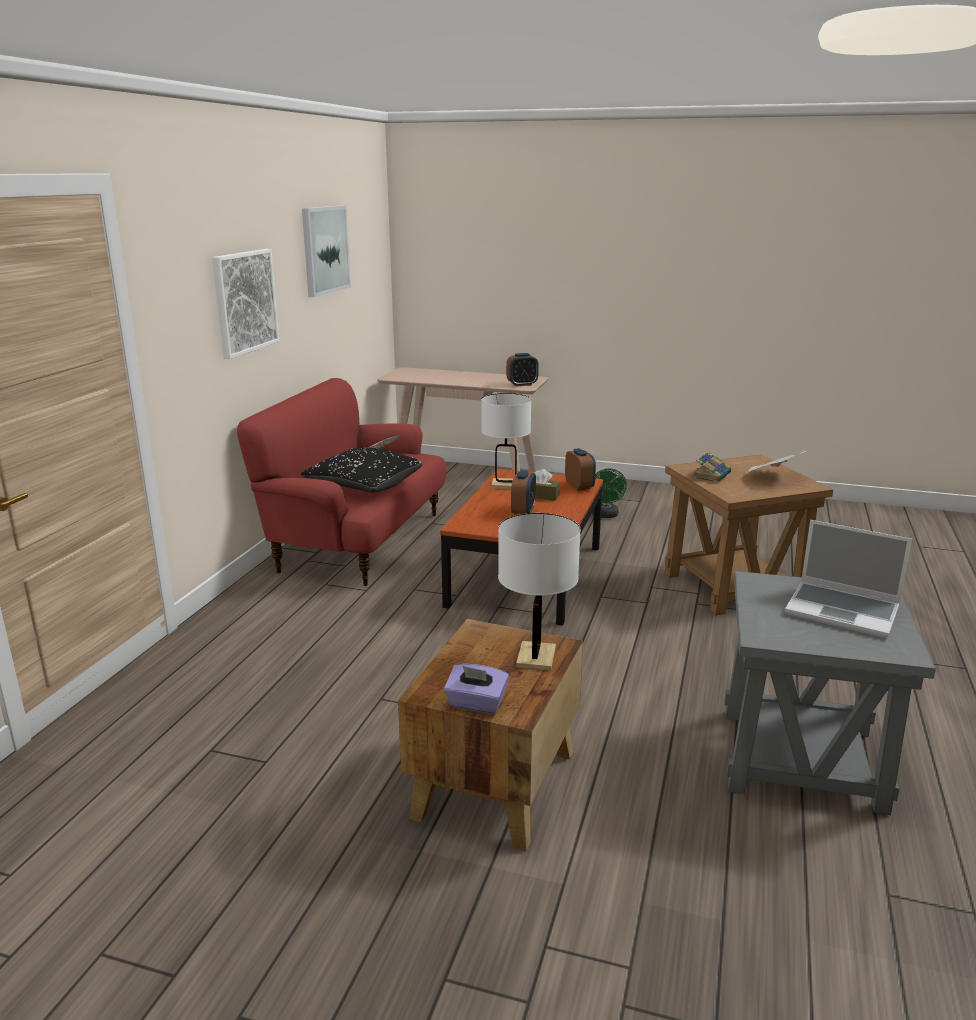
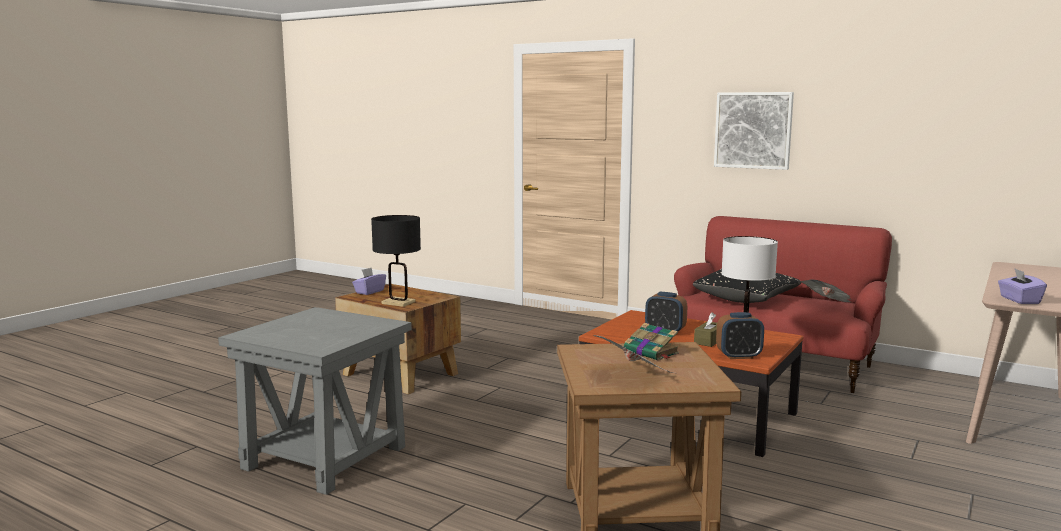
camera: 105 degrees right, 10 degrees down
picture [302,205,351,297] -> none
white table lamp [498,513,580,671] -> black table lamp [371,215,421,307]
alarm clock [506,353,539,386] -> purple tissue box [998,269,1047,304]
green fan [592,468,627,518] -> none
laptop [785,520,912,638] -> none

